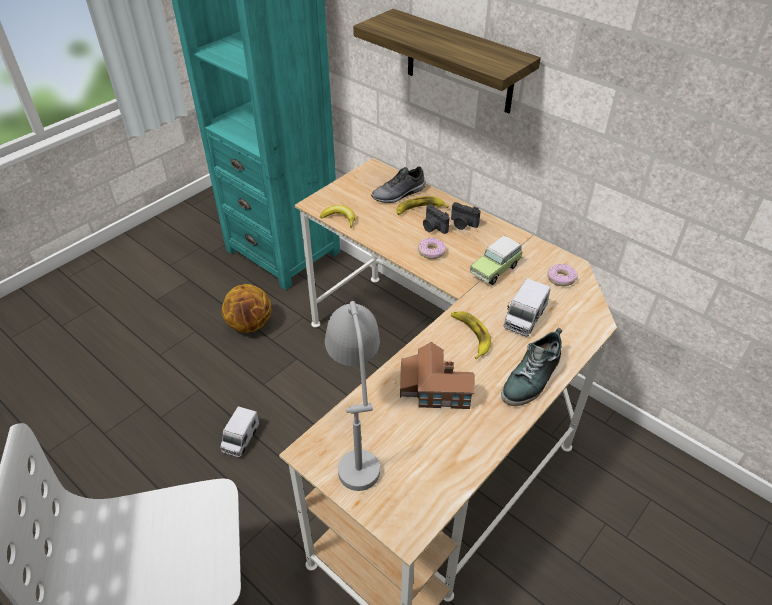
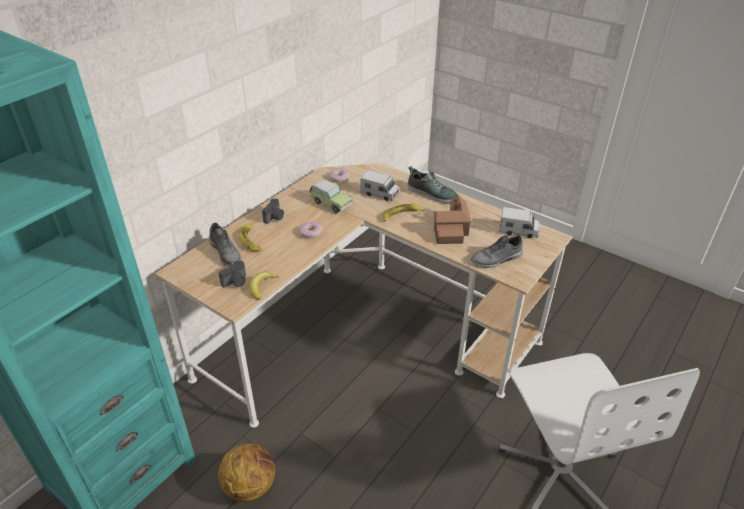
camera: 95 degrees left, 5 degrees down
toy truck [220,406,260,458] -> toy truck moved to [499,207,540,238]
grey table lamp [325,301,380,491] -> grey shoe [471,235,523,268]
shelf [353,9,541,113] -> none
camera [423,204,450,234] -> camera moved to [219,261,246,287]

